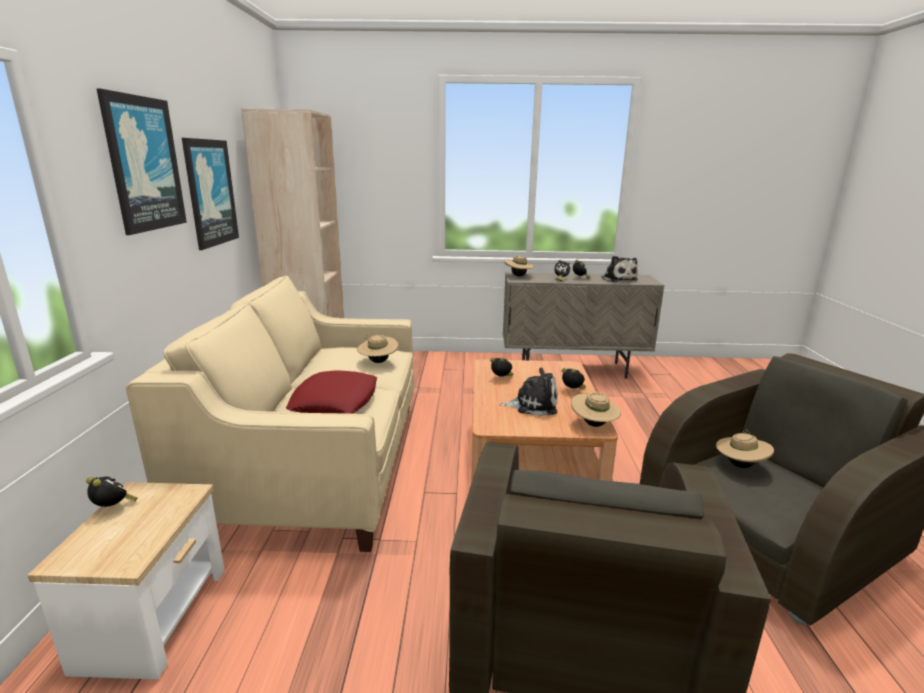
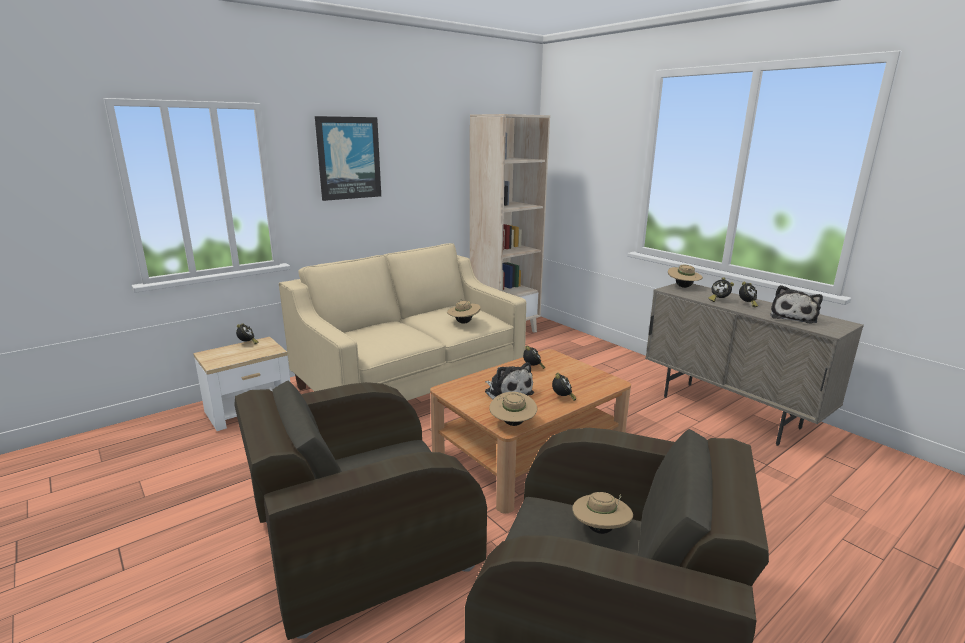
camera: 50 degrees right, 0 degrees up
picture [182,138,239,250] -> none
red pillow [286,371,377,414] -> none

